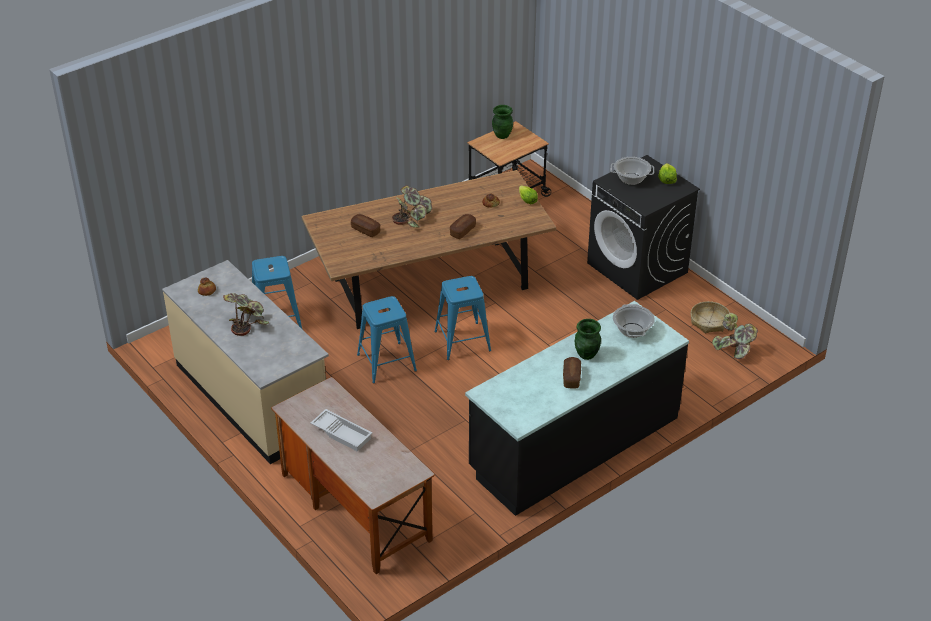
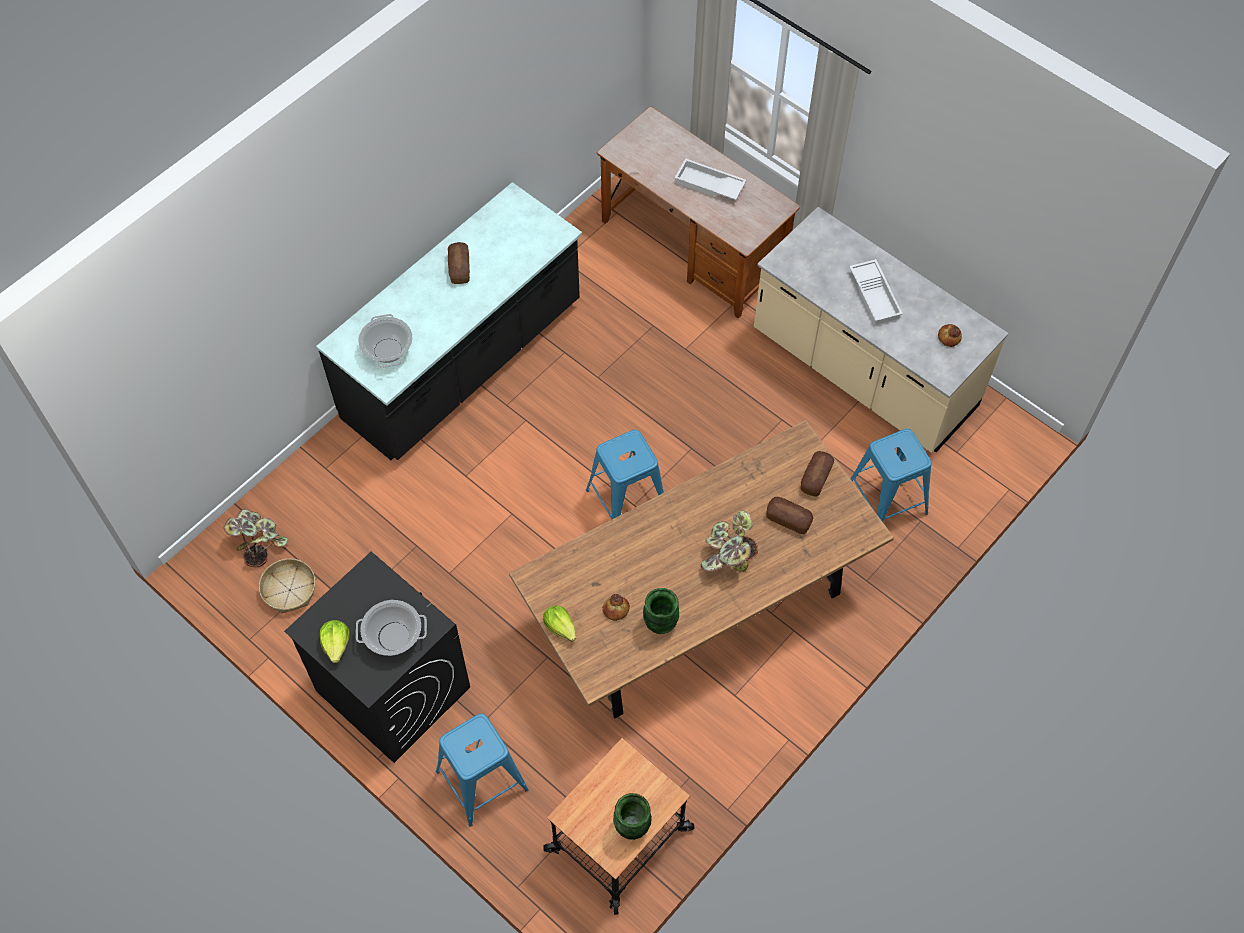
camera: 170 degrees right, 20 degrees up
potted plant [223,293,269,336] -> white tray [849,259,903,325]
blue stool [357,296,417,383] -> blue stool moved to [436,713,529,827]
bread [450,214,476,239] -> bread moved to [801,451,834,497]
green vase [575,319,601,360] -> green vase moved to [643,588,679,634]

